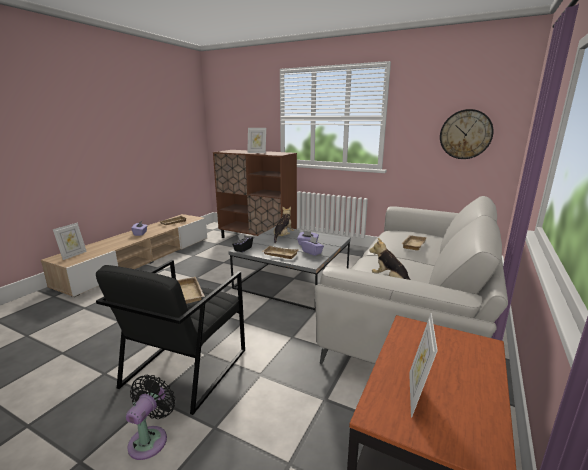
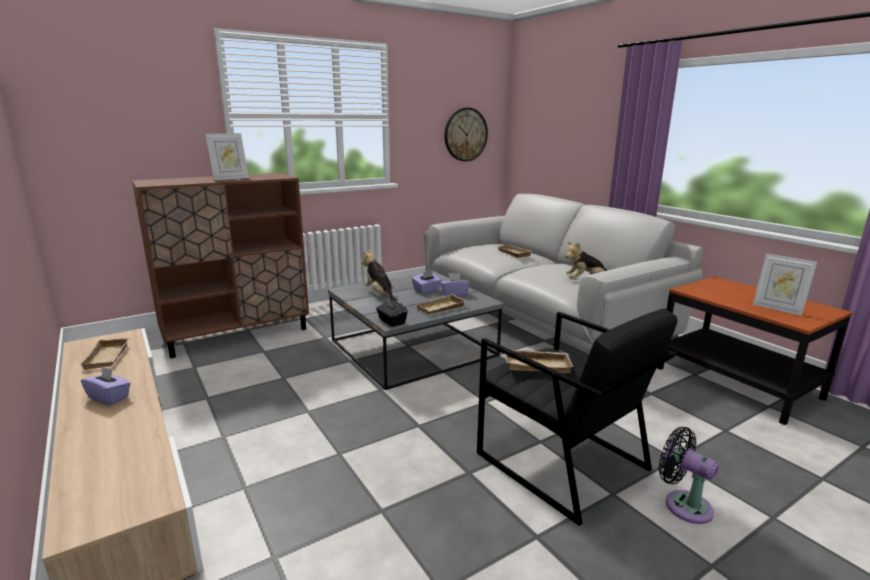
camera: 60 degrees left, 0 degrees up
picture frame [53,223,87,260] -> none

